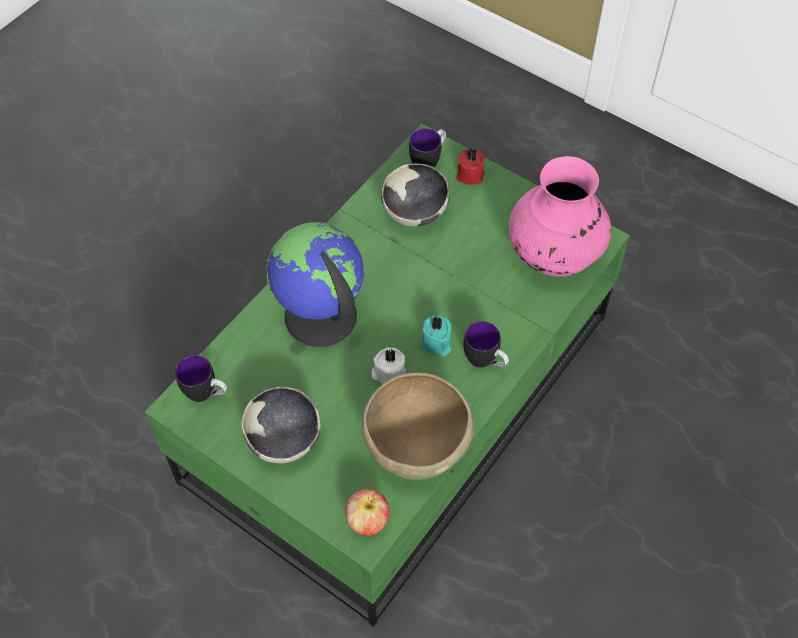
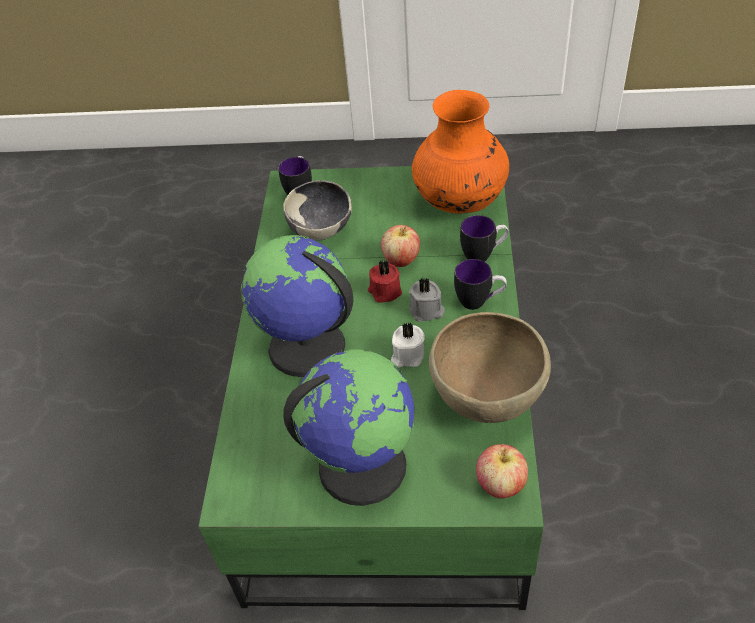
camera: 30 degrees left, 10 degrees down
mug [175,355,227,402] -> mug moved to [460,215,509,262]
bowl [242,386,321,463] -> globe [283,349,416,506]
turquoise candle [421,315,451,357] -> grey candle [409,277,445,322]
red candle [456,147,484,185] -> red candle moved to [368,260,402,303]
pink vase [509,156,611,277] -> orange vase [412,90,509,214]
none -> apple [381,225,420,267]

